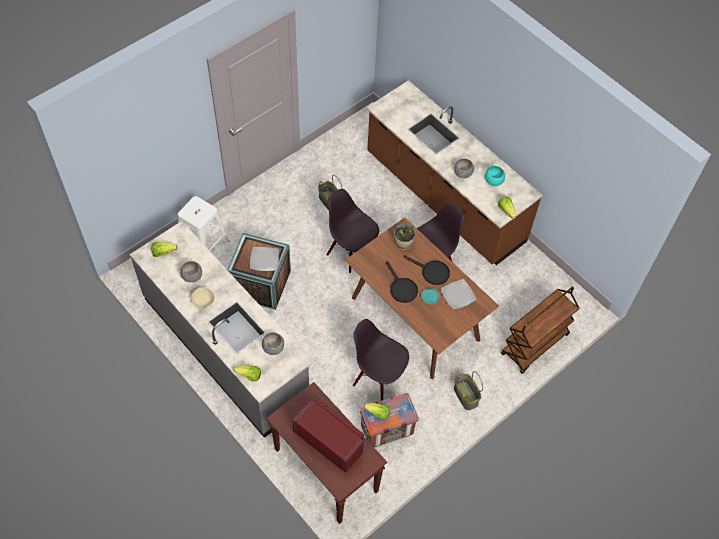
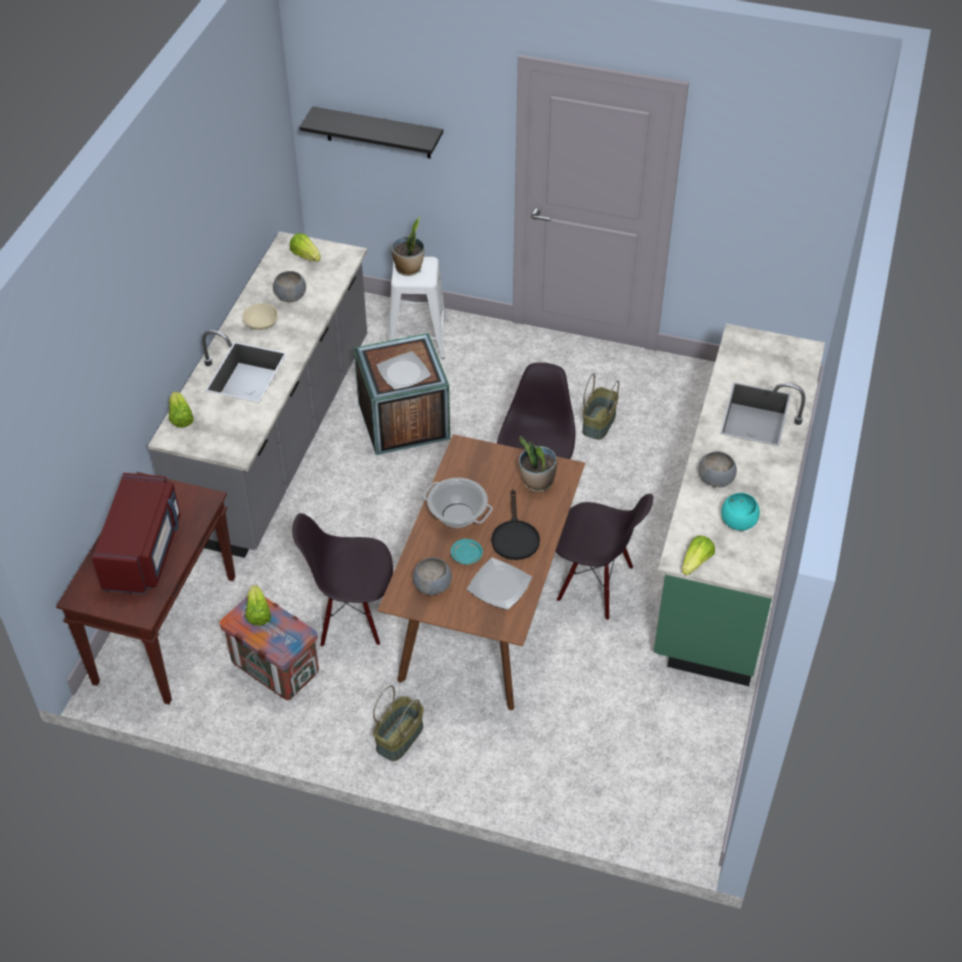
camera: 60 degrees right, 10 degrees down
grey bowl [262,332,284,355] -> grey bowl moved to [413,558,452,595]
black chair [353,319,409,401] -> black chair turned 90 degrees counterclockwise [292,513,393,647]
brown counter [366,80,543,265] -> green counter [654,323,825,686]
black frying pan [386,261,418,303] -> cooking pot [423,478,493,528]
brown cart [501,286,580,374] -> none
none -> black shelf [299,107,443,159]
none -> potted plant [391,216,424,276]

